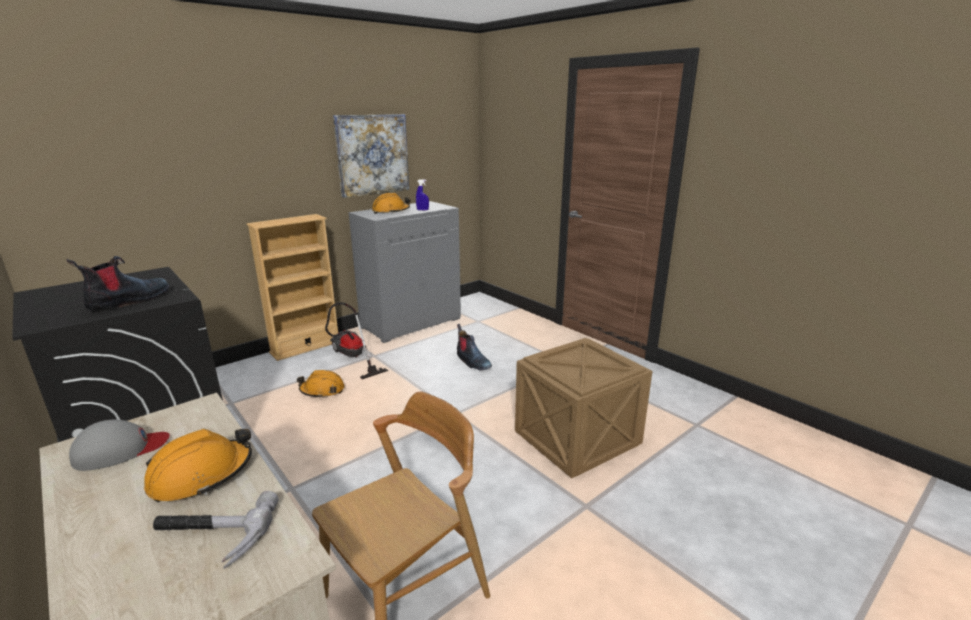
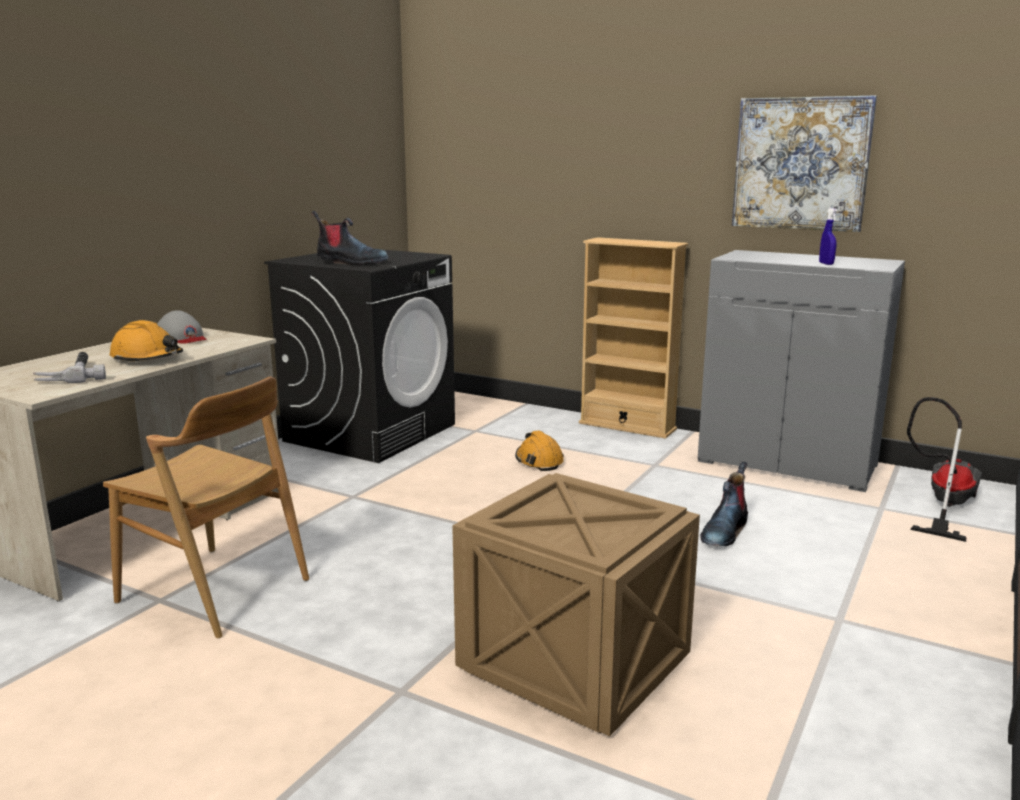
camera: 70 degrees right, 5 degrees down
vacuum cleaner [325,302,388,379] -> vacuum cleaner moved to [907,397,982,542]
orange hard hat [372,193,411,214] -> none

